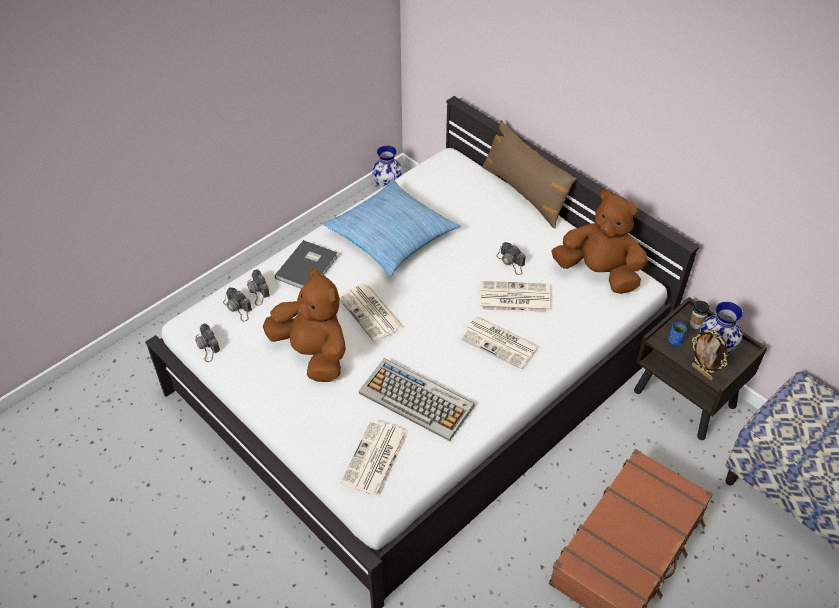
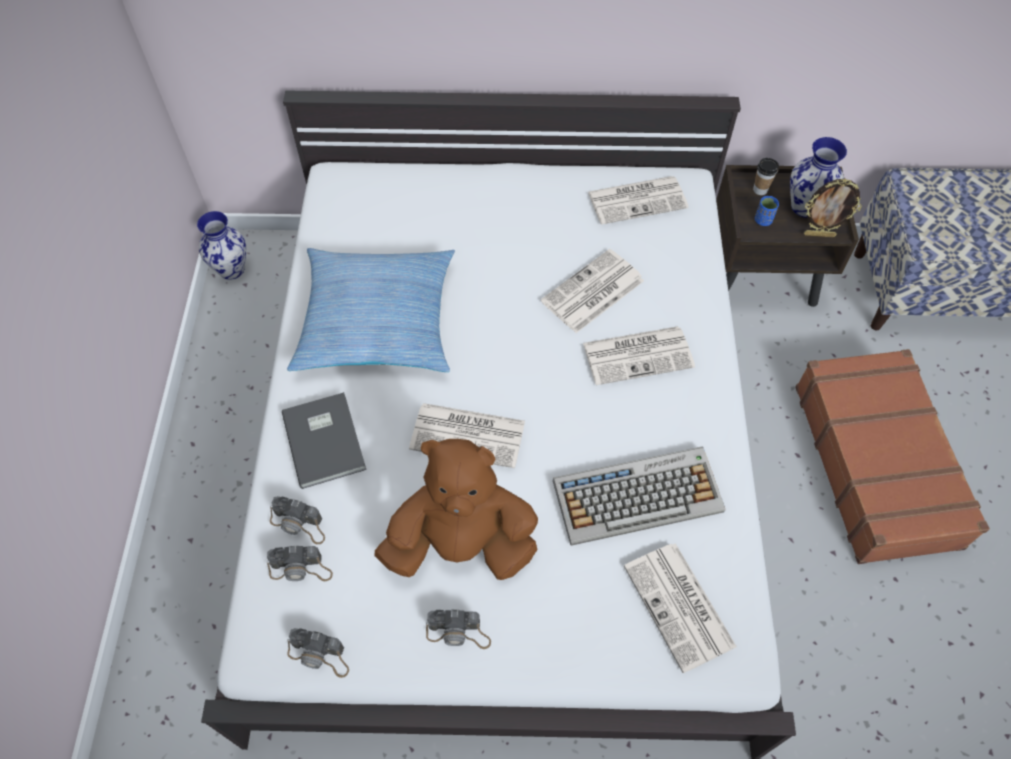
camera: 45 degrees left, 10 degrees up
brown pillow [482,120,577,229] -> none
camera [496,242,526,275] -> camera moved to [426,610,491,649]
brown plush toy [551,190,648,294] -> newspaper [588,176,689,225]

